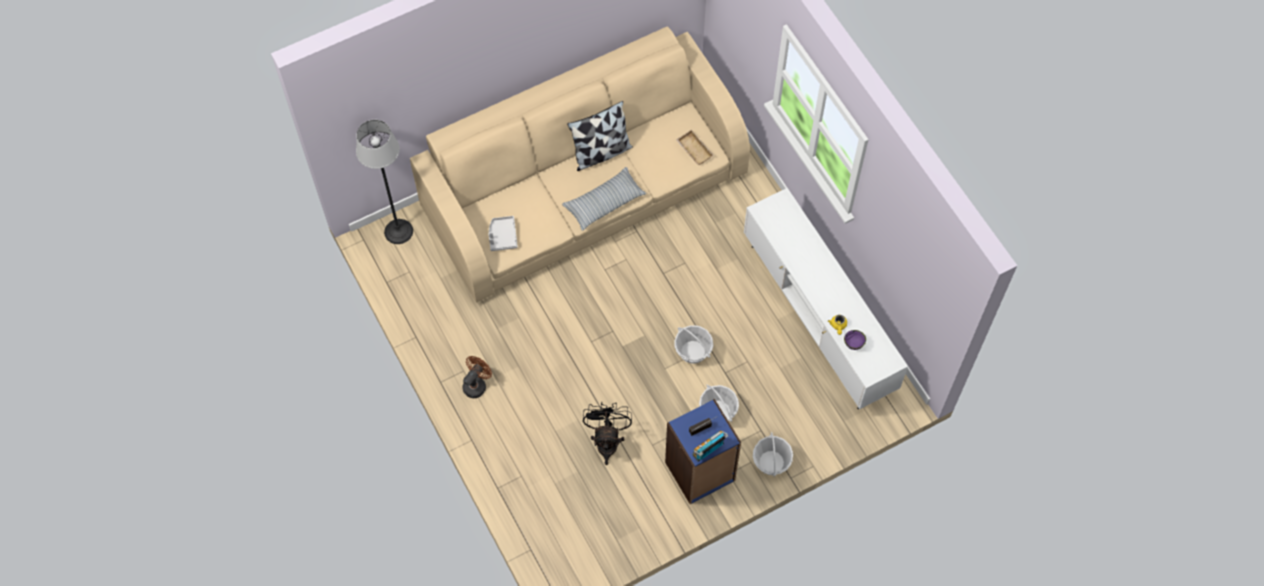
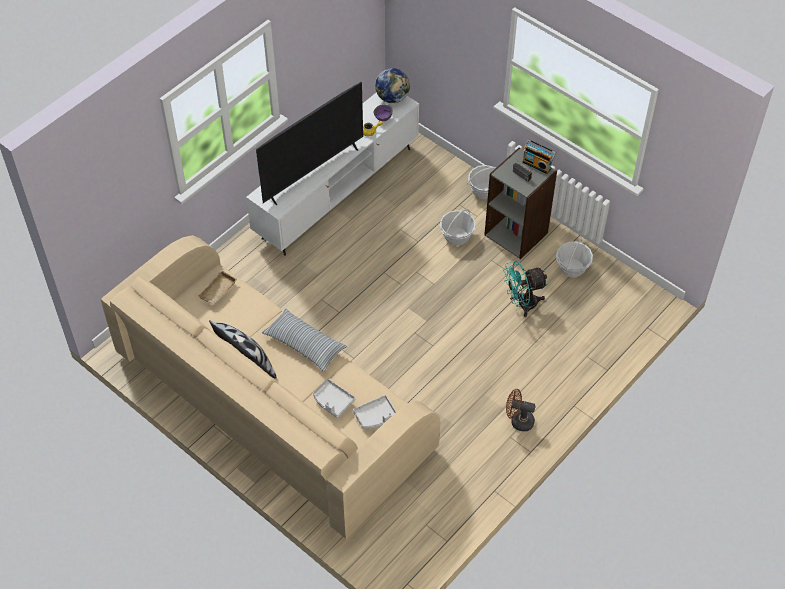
camera: 110 degrees left, 10 degrees down
floor lamp [356,120,413,244] -> none
black fan [583,402,632,465] -> turquoise fan [503,261,548,317]
blue bookcase [665,399,741,504] -> grey bookcase [484,147,557,259]
basket [674,325,713,363] -> basket moved to [556,239,593,277]
none -> television [256,82,363,205]
none -> grey tray [313,378,355,418]
none -> globe [375,68,410,103]

